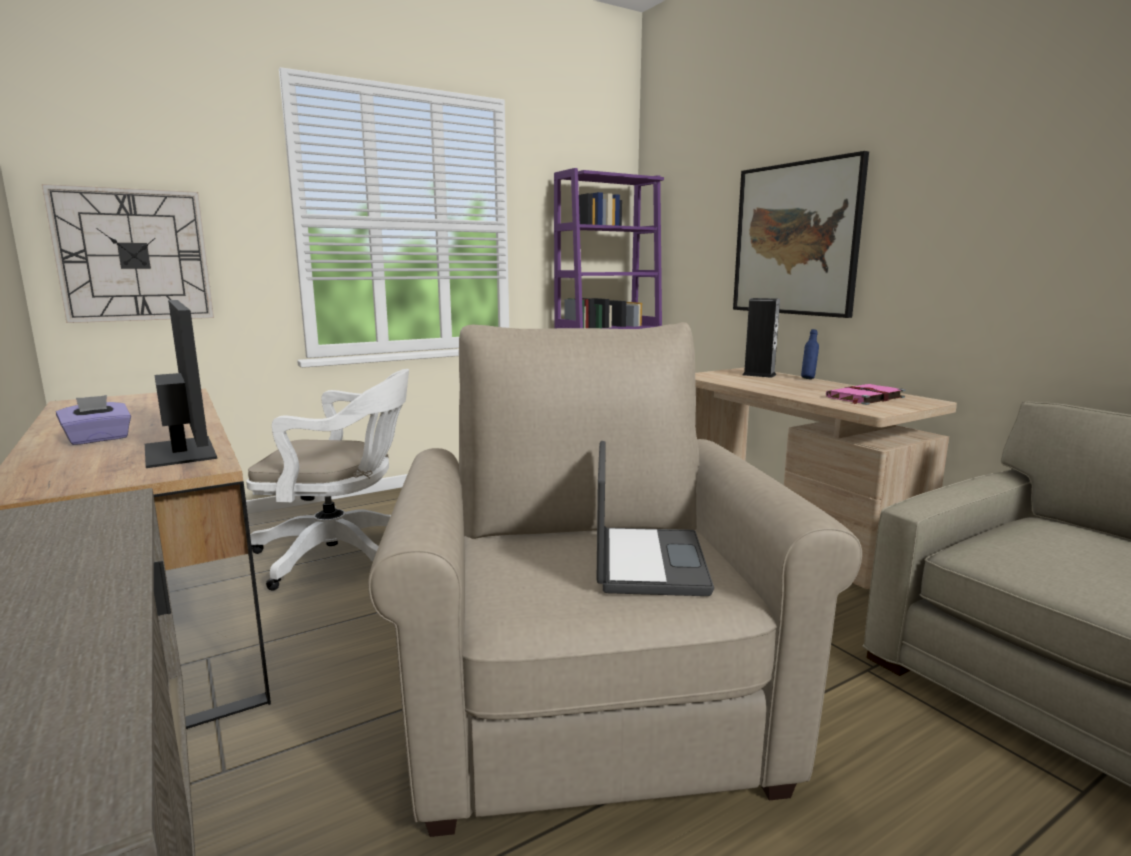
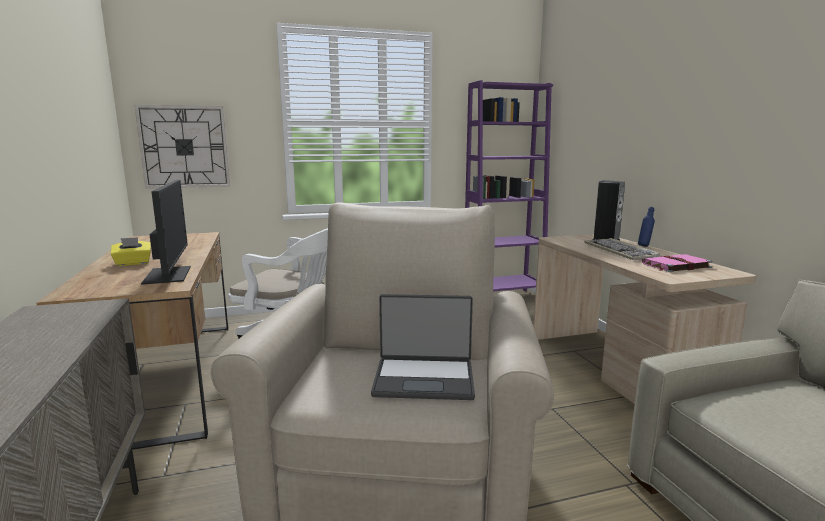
camera: 15 degrees right, 0 degrees up
purple tissue box [56,395,131,445] -> yellow tissue box [111,237,151,266]
laptop [597,441,714,596] -> laptop turned 75 degrees clockwise [371,294,475,400]
picture [733,151,869,318] -> none
none -> keyboard [584,238,660,260]

